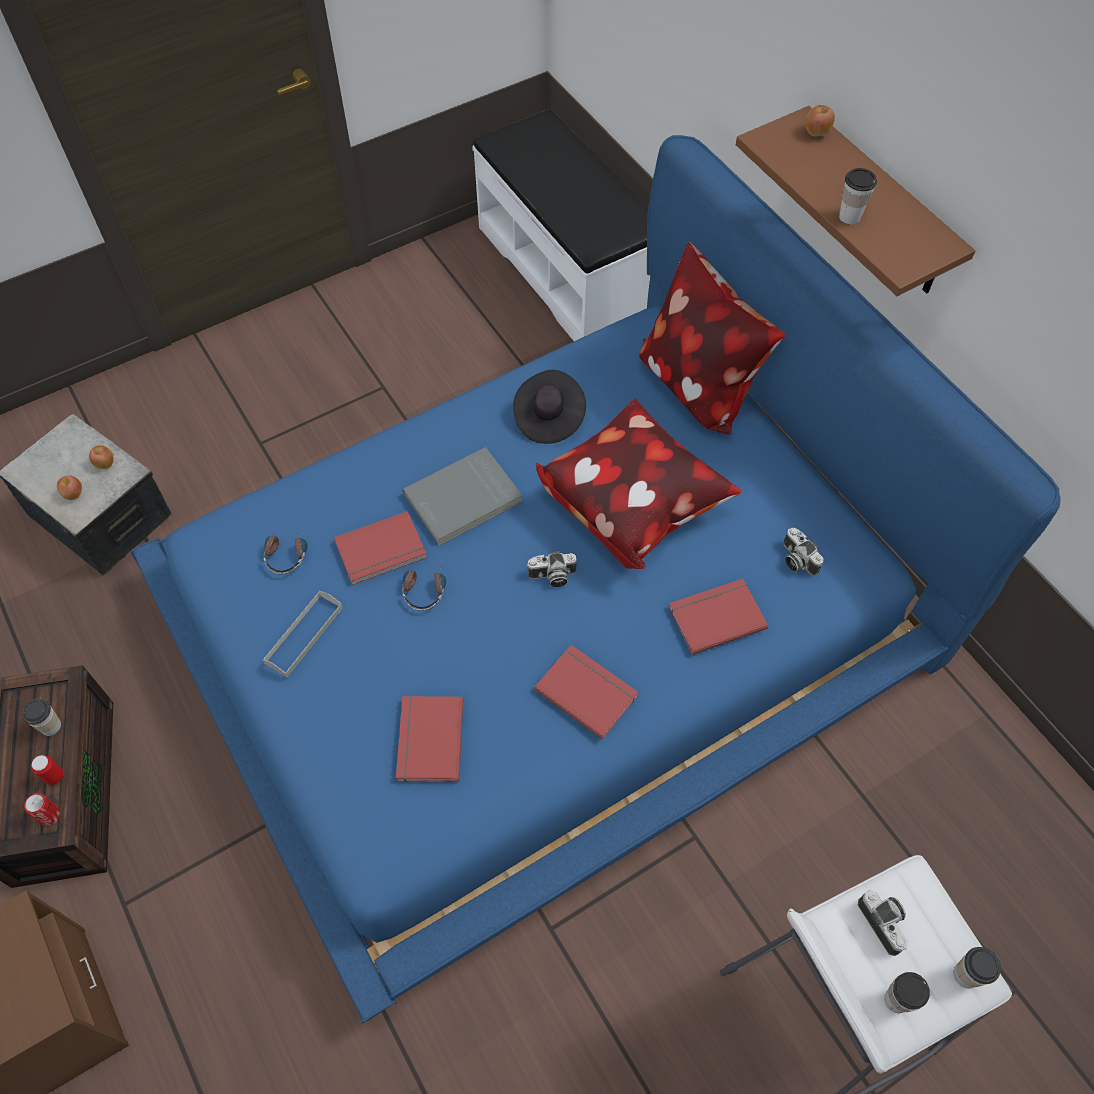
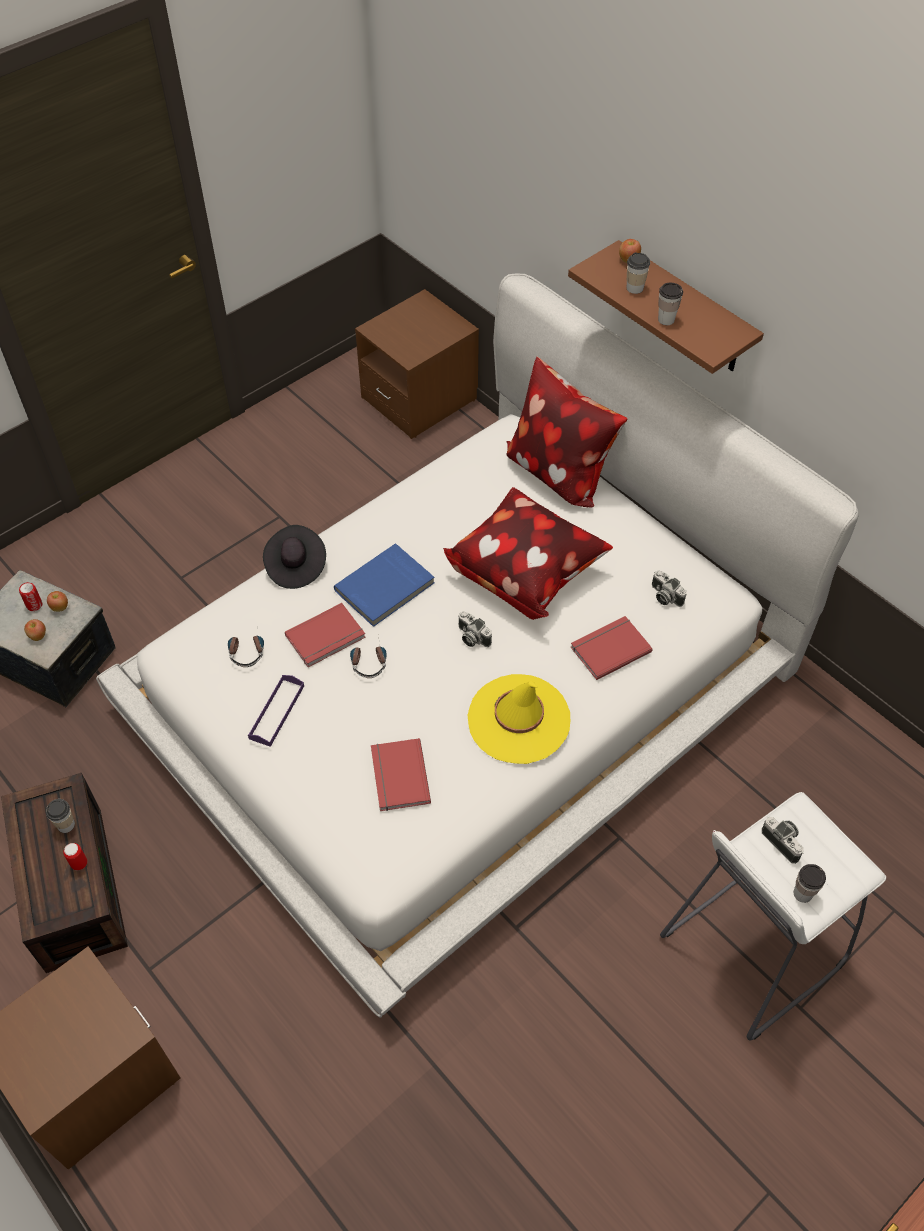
camera: 10 degrees left, 5 degrees down
can [24,793,60,826] -> can moved to [19,582,42,611]
blue bed [131,135,1061,1023] -> white bed [96,273,858,1017]
grey tray [262,591,343,677] -> purple tray [248,675,304,747]
grey book [403,447,523,546] -> blue book [334,544,435,627]
white bench [472,109,650,341] -> brown nightstand [355,289,479,439]
black hat [513,370,586,444] -> black hat moved to [263,525,326,589]
camera [527,551,577,587] -> camera turned 60 degrees clockwise [458,612,492,647]
red book [534,645,638,739] -> yellow hat [468,674,570,764]
cup [954,947,1001,988] -> cup moved to [627,253,650,294]

